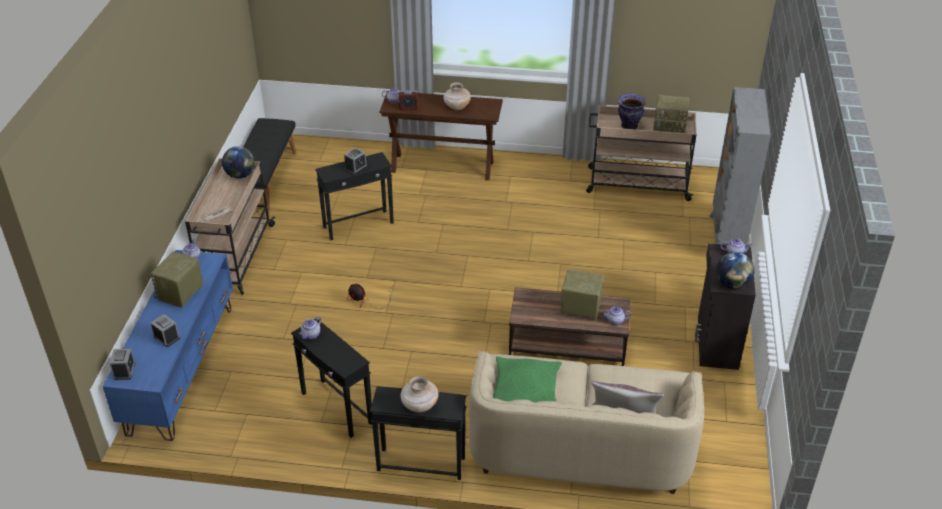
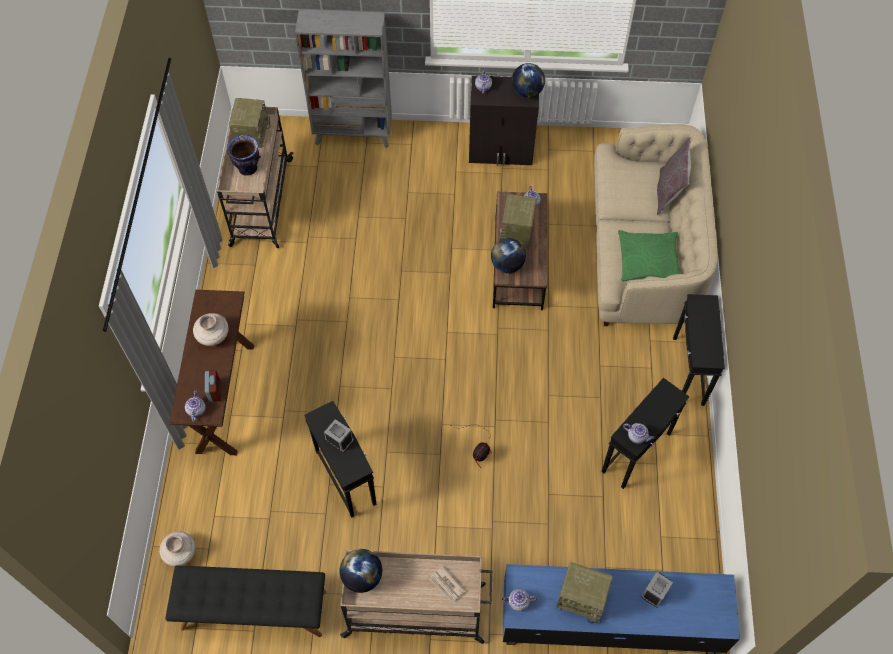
camera: 95 degrees left, 20 degrees up
alarm clock [109,349,135,380] -> none
beige vase [401,376,439,412] -> beige vase moved to [159,531,196,567]
none -> globe [491,238,526,273]

